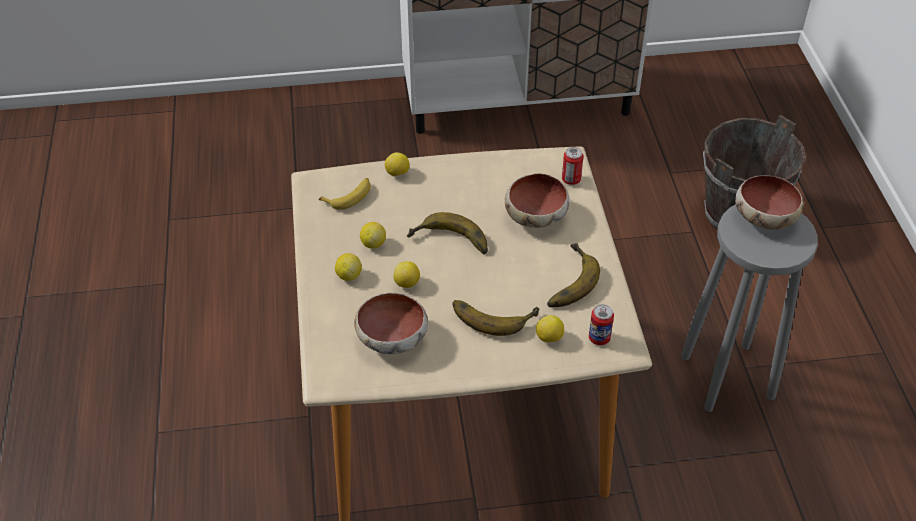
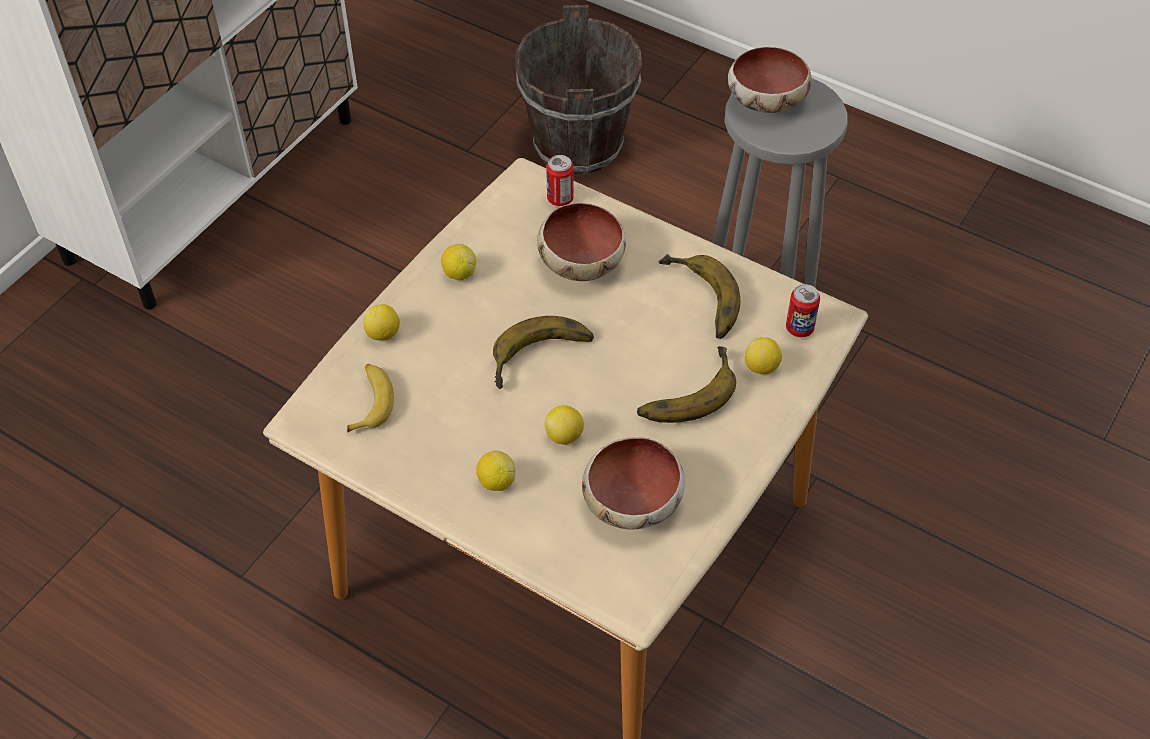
camera: 50 degrees left, 5 degrees up
lemon [360,222,386,249] -> lemon moved to [441,244,476,280]

